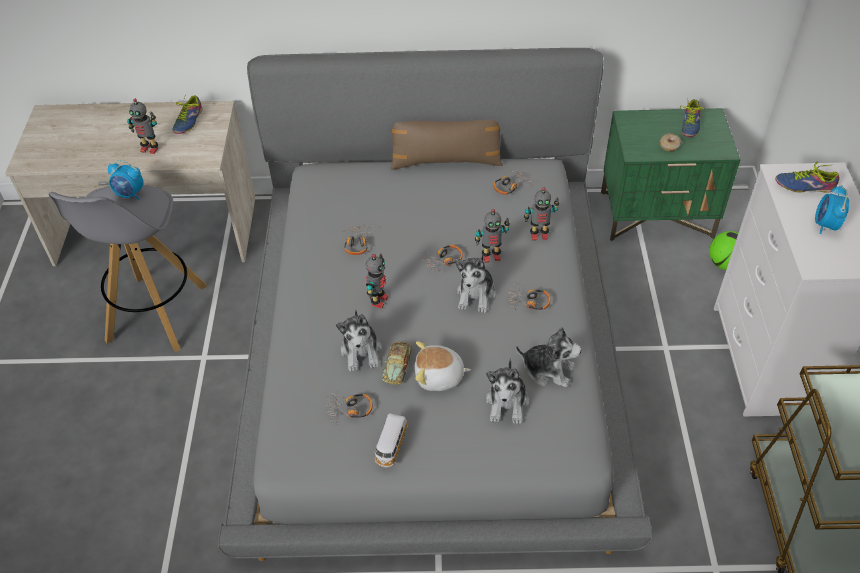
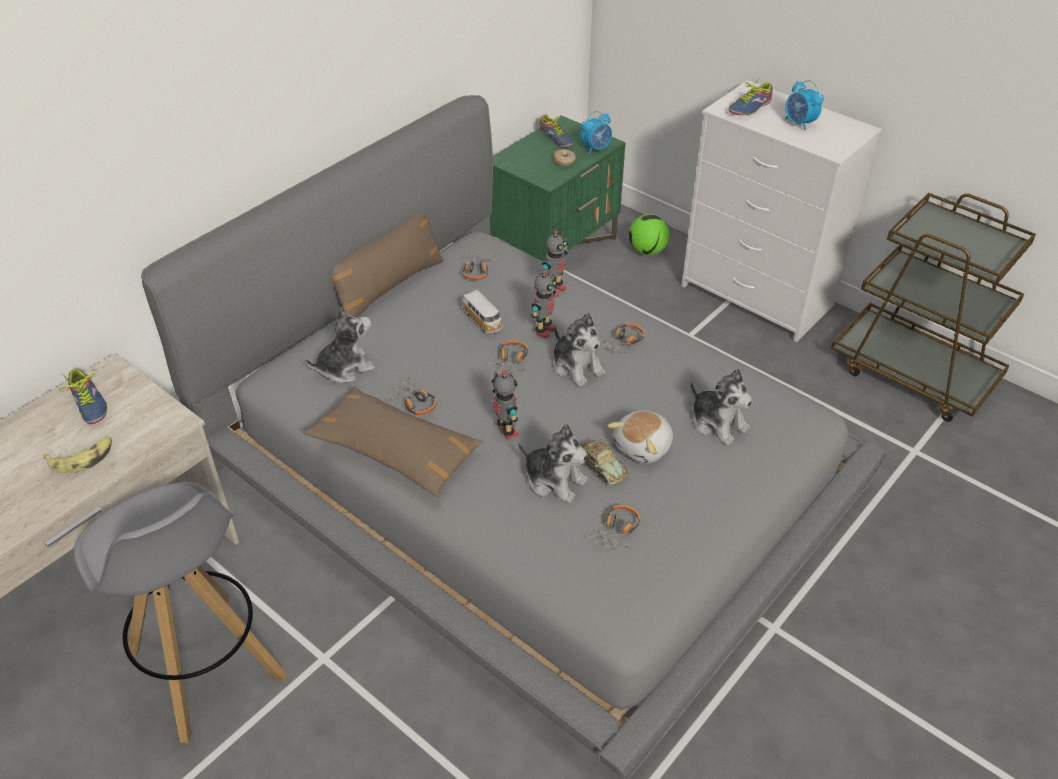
camera: 50 degrees left, 5 degrees down
alarm clock [108,160,144,200] -> alarm clock moved to [581,111,612,154]
toy robot [127,99,158,154] -> banana [44,437,112,473]
toy car [373,413,408,467] -> toy car moved to [462,290,503,333]
plush toy [516,327,581,388] -> plush toy moved to [305,307,375,383]
none -> brown pillow [303,386,483,497]

